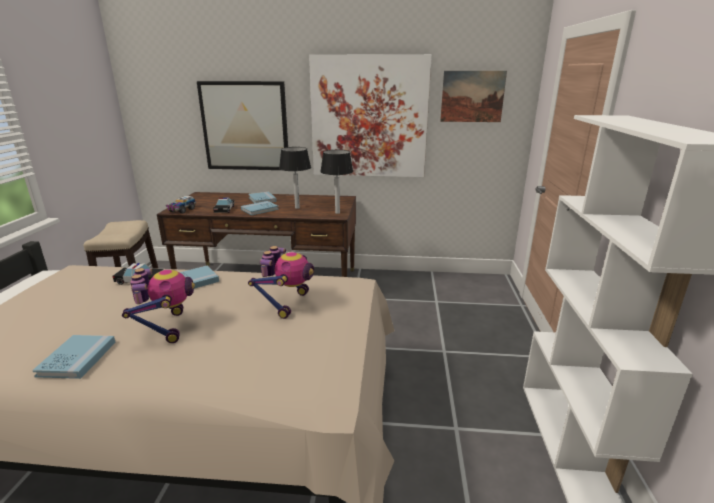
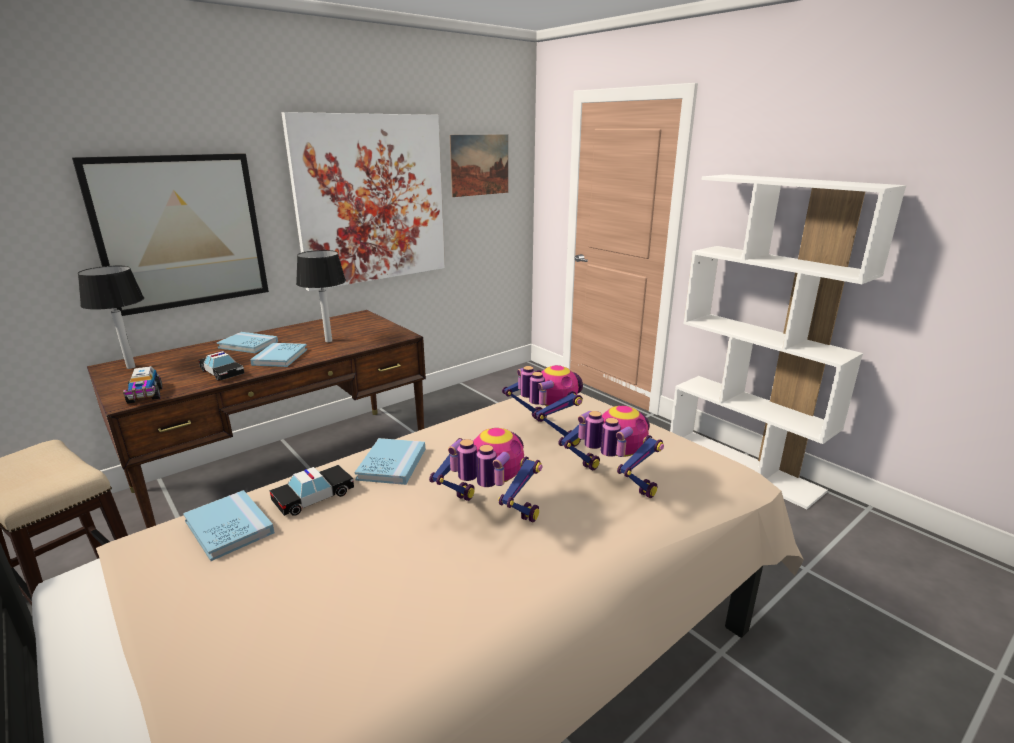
camera: 45 degrees left, 0 degrees up
blue book [32,335,116,379] -> blue book moved to [183,490,275,561]
table lamp [320,150,353,214] -> table lamp moved to [78,266,144,369]
none -> toy robot [558,406,664,498]

